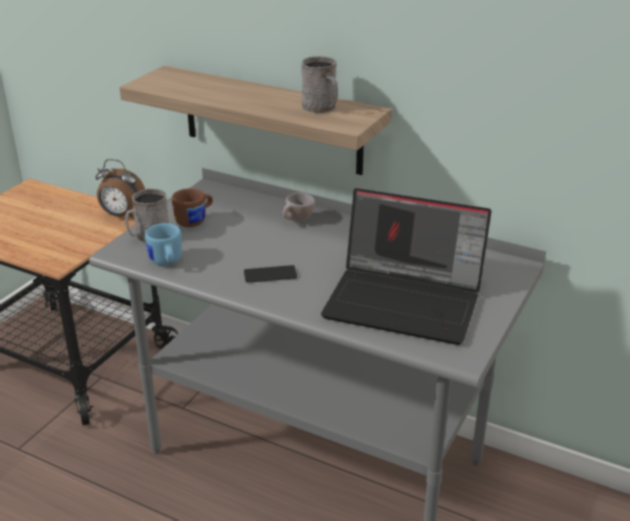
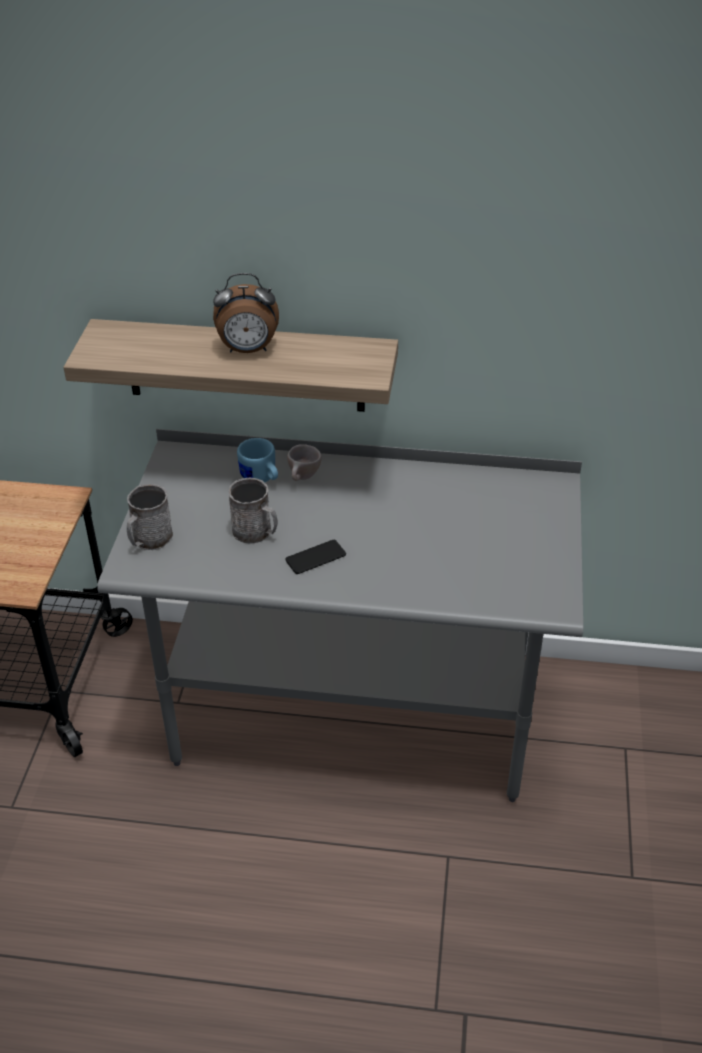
camera: 20 degrees left, 10 degrees up
alarm clock [95,159,145,218] -> alarm clock moved to [213,273,279,353]
blue mug [145,223,182,265] -> blue mug moved to [237,438,278,482]
brown mug [172,188,213,227] -> none
grey mug [301,56,338,113] -> grey mug moved to [229,477,278,544]
laptop [321,188,492,345] -> none

